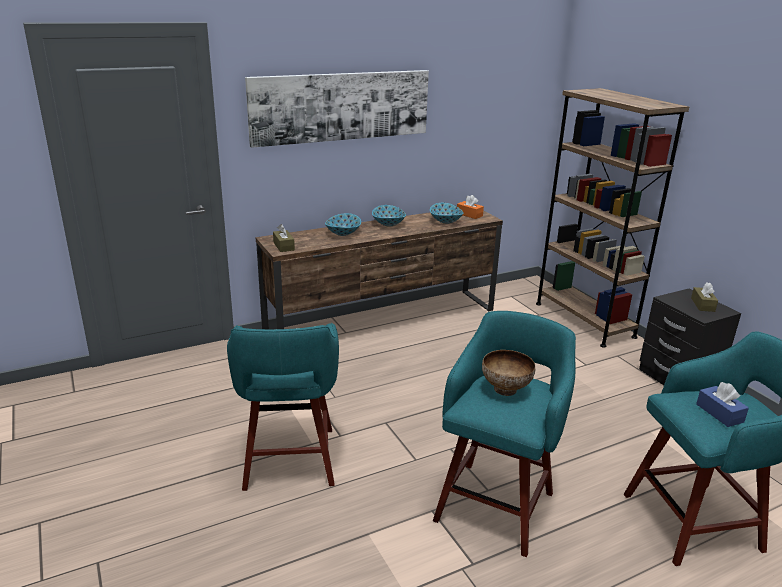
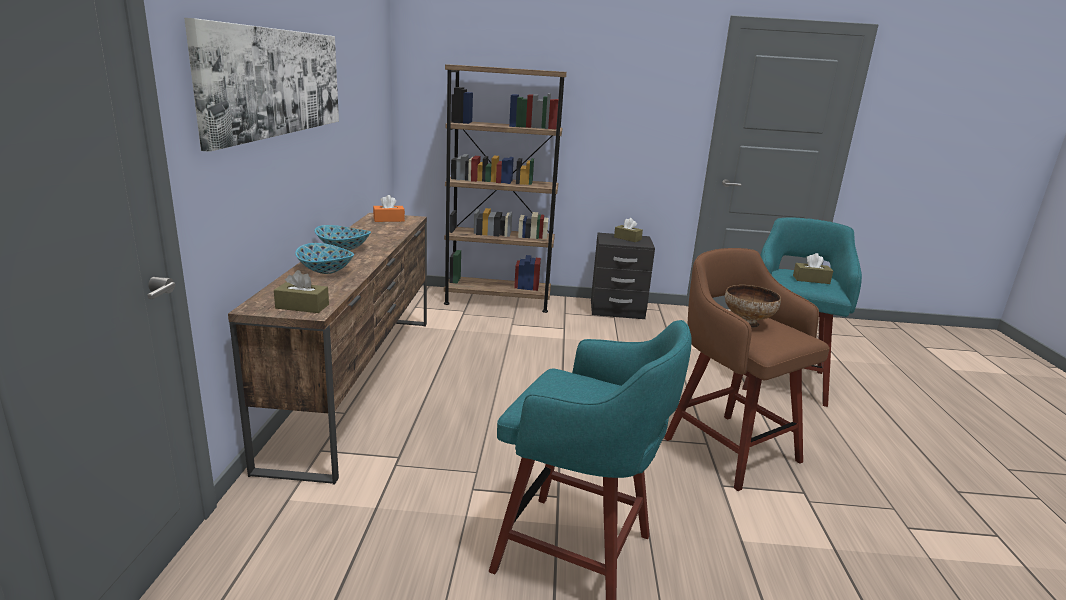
camera: 60 degrees left, 5 degrees down
bowl [430,203,463,224] -> none
turquoise stool [433,311,576,557] -> brown stool [664,248,830,491]
blue tissue box [696,382,749,427] -> brown tissue box [793,253,833,284]

